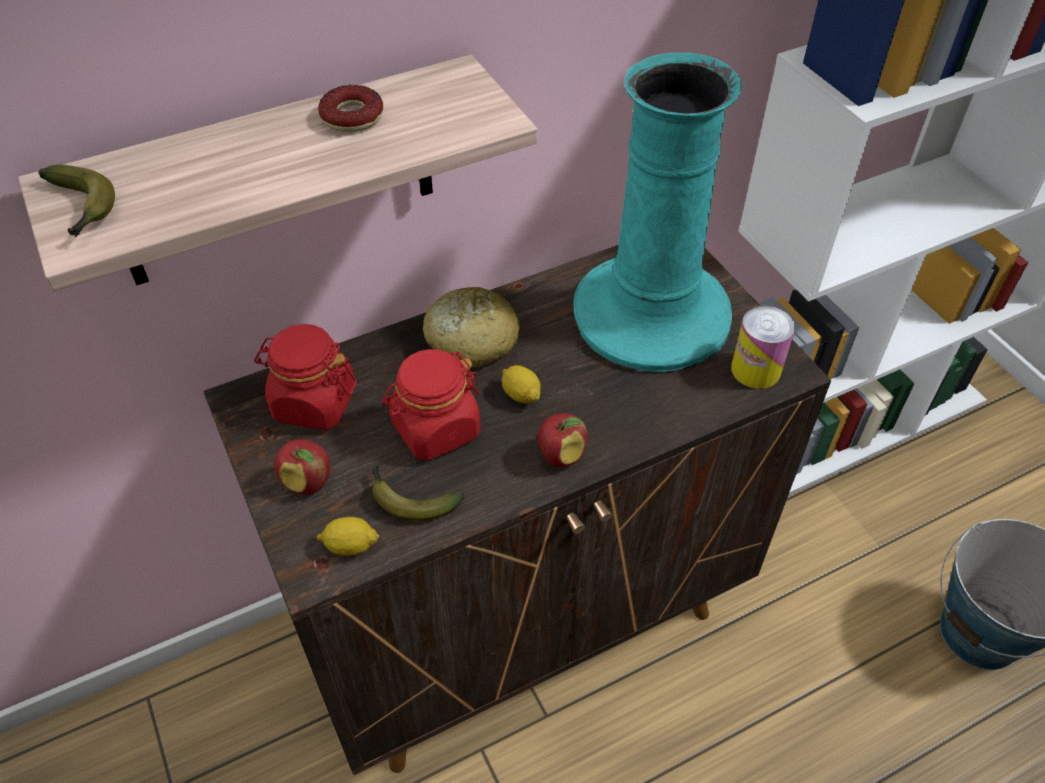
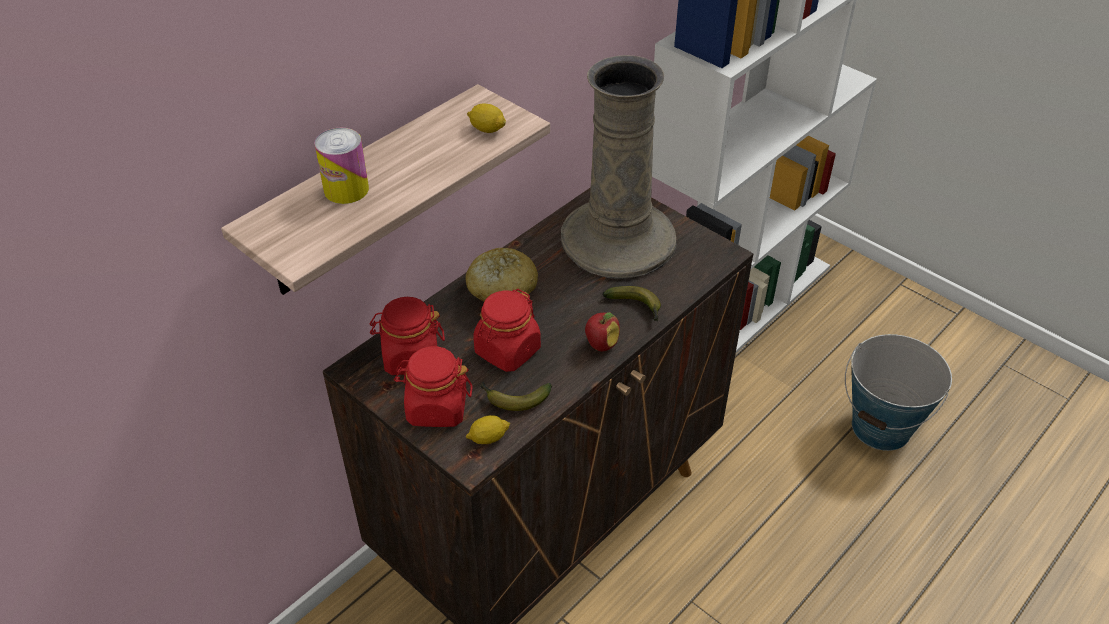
camera: 20 degrees left, 5 degrees down
banana [38,165,115,237] -> banana moved to [603,286,661,322]
apple [274,439,330,495] -> red jar [394,346,473,427]
donut [318,85,383,132] -> none
lemon [502,365,541,403] -> lemon moved to [467,103,506,133]
turquoise vase [574,53,742,372] -> beige vase [561,55,677,279]
can [731,306,795,389] -> can moved to [315,128,369,204]

